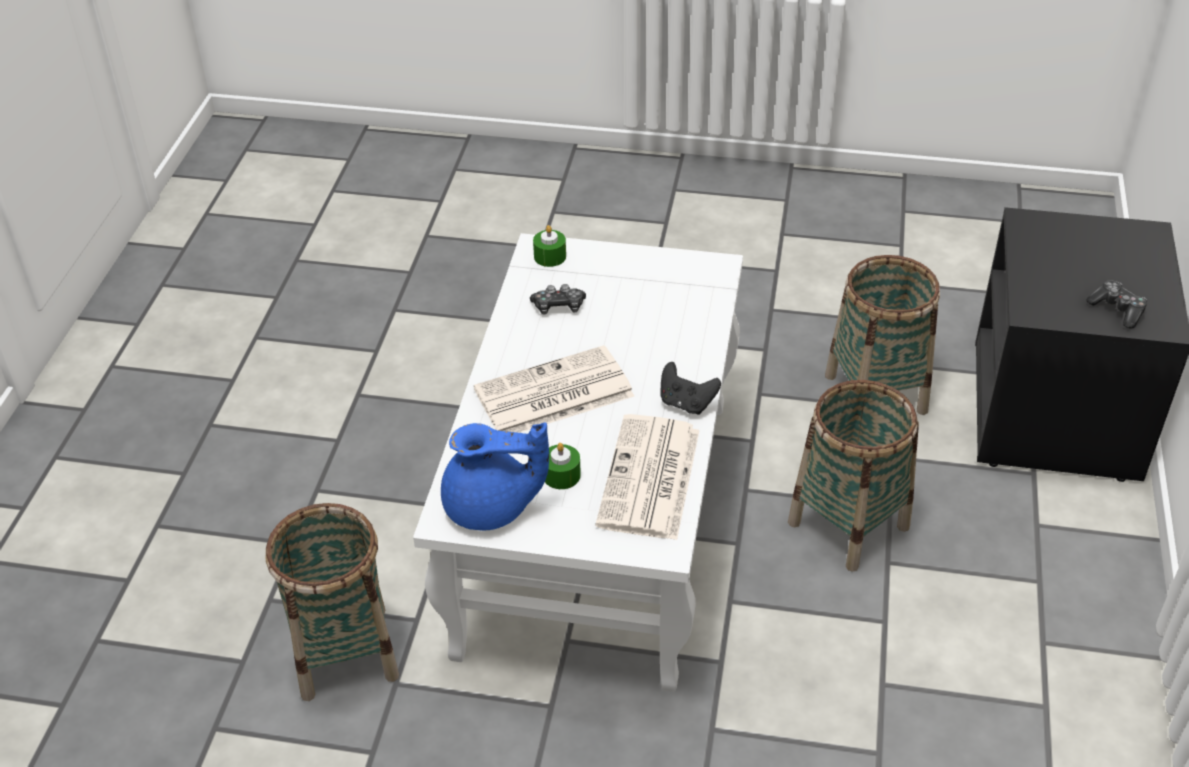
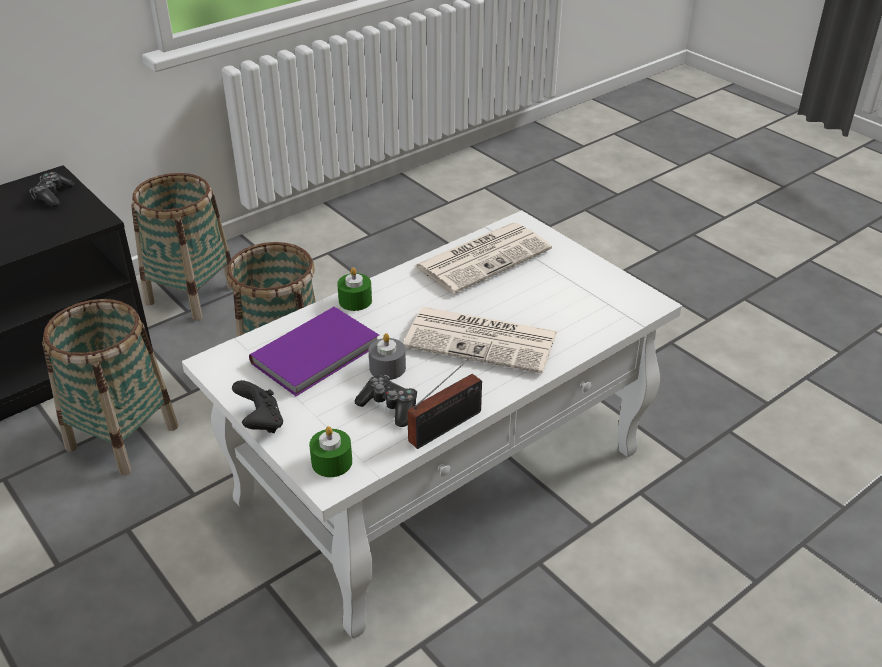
camera: 140 degrees left, 5 degrees down
basket [266,503,399,701] -> basket moved to [131,173,232,321]
blue teapot [441,422,549,531] -> none
green candle [545,443,581,489] -> green candle moved to [337,267,372,311]
black game controller [661,362,721,415] -> black game controller moved to [232,380,283,433]
none -> purple book [249,307,379,396]
none -> grey candle [369,333,406,380]
none -> radio [407,345,484,449]

